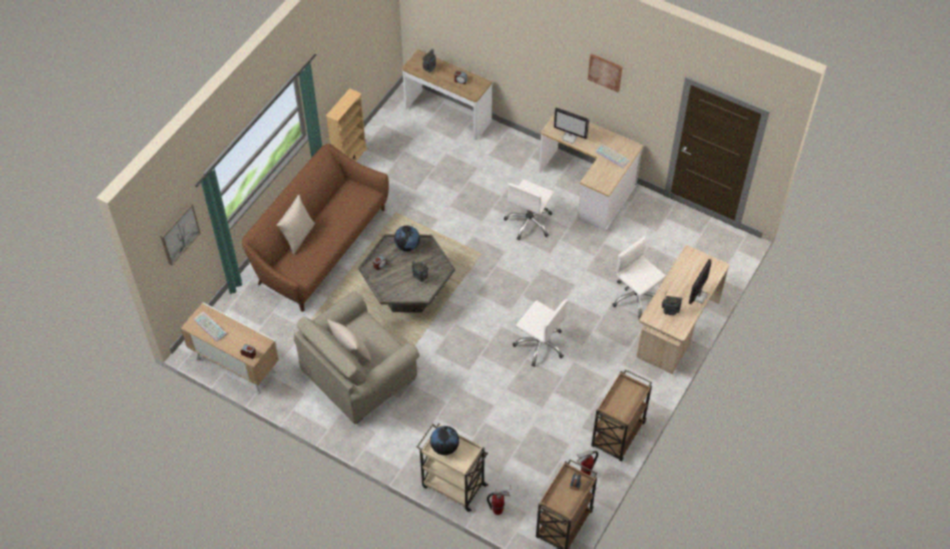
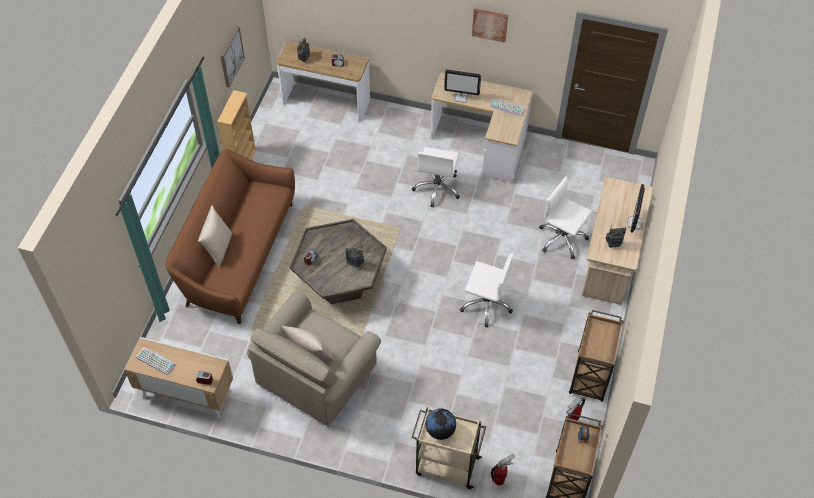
camera: 15 degrees left, 0 degrees up
picture [160,203,200,266] -> picture moved to [221,26,245,87]
globe [394,226,420,251] -> none

